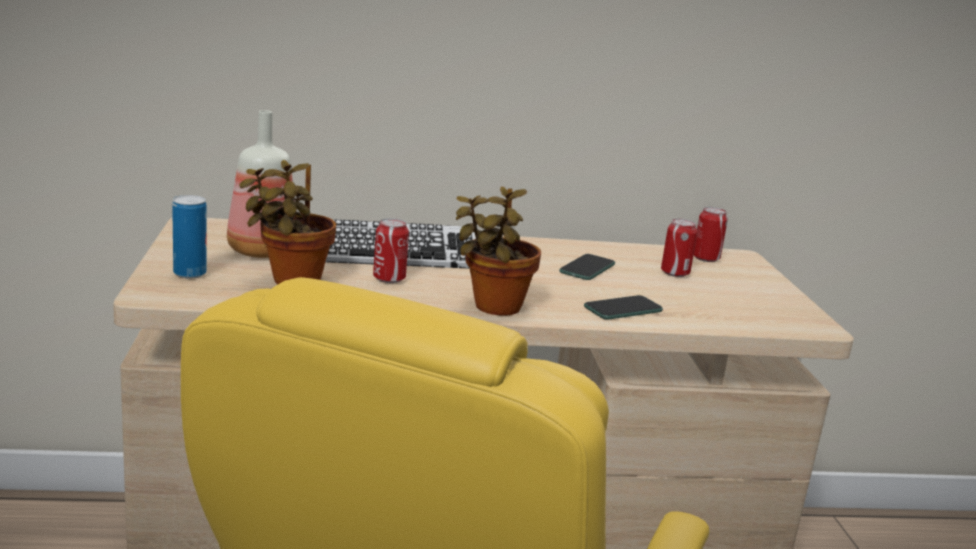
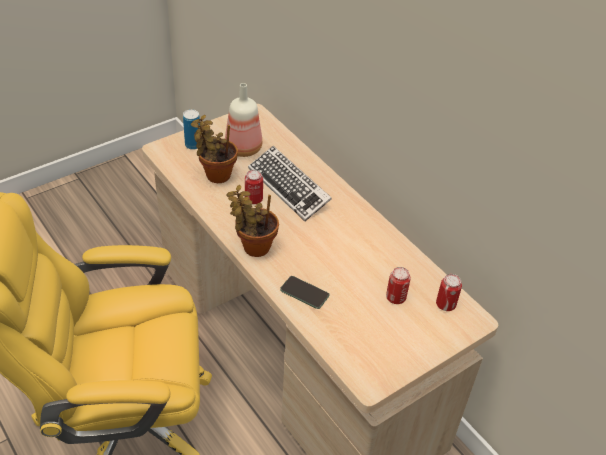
camera: 60 degrees right, 25 degrees up
phone [559,254,615,280] -> none

